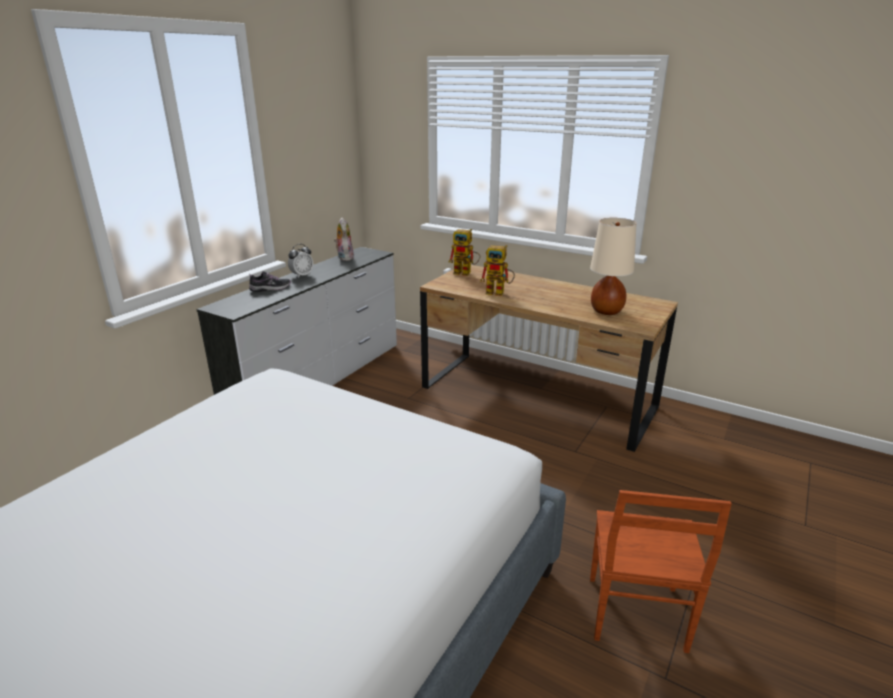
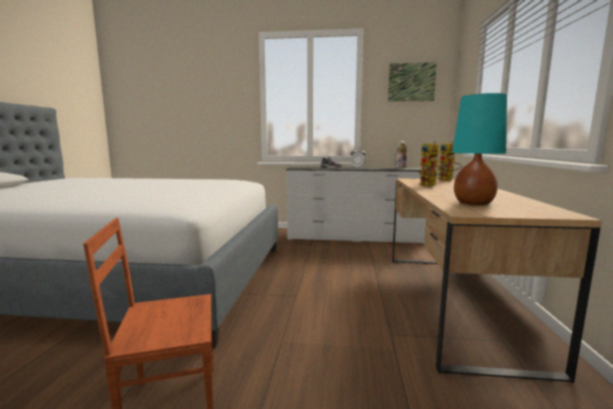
camera: 65 degrees right, 15 degrees down
beige table lamp [590,218,637,315] -> turquoise table lamp [452,93,507,205]
none -> picture [388,62,437,102]

